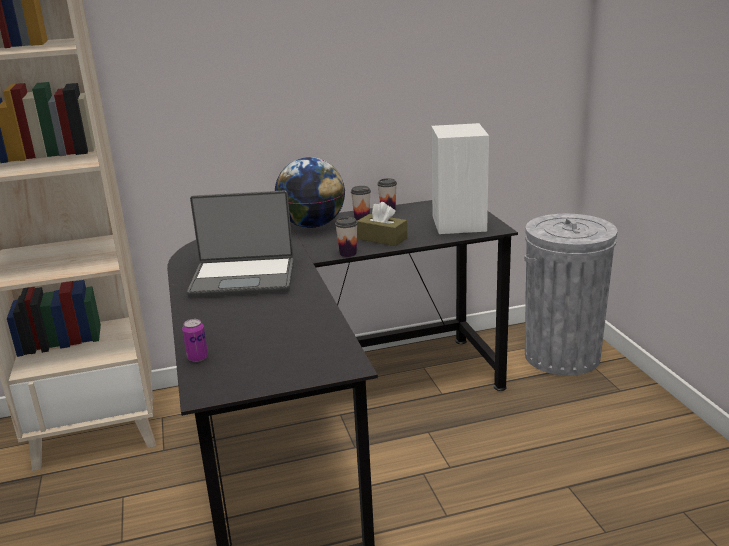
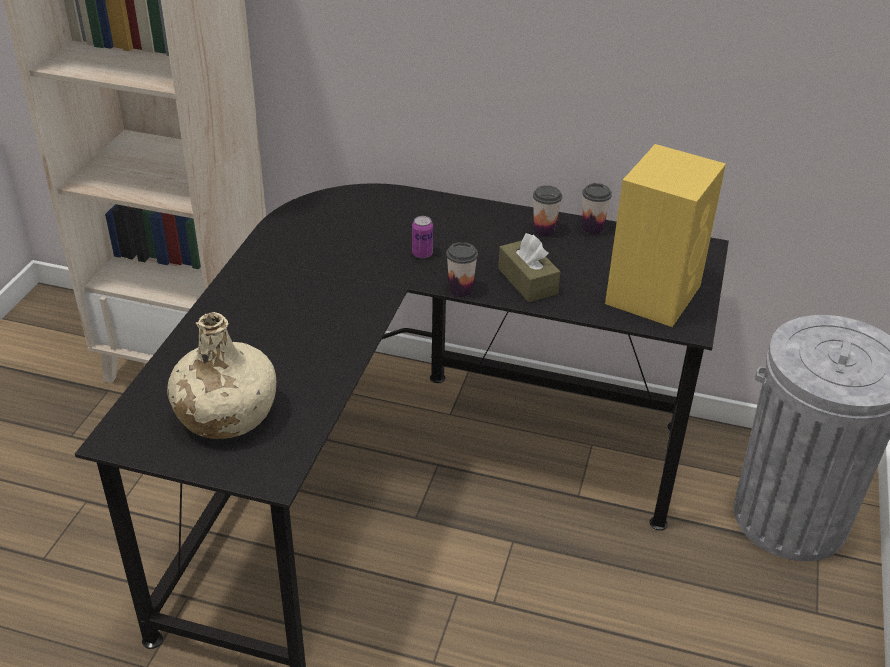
camera: 30 degrees right, 15 degrees up
can [182,319,208,362] -> can moved to [412,216,433,258]
laptop [187,190,294,297] -> none
globe [275,157,345,228] -> none
white speaker [432,123,489,234] -> yellow speaker [605,144,726,327]
none -> beige bottle [167,312,276,439]

